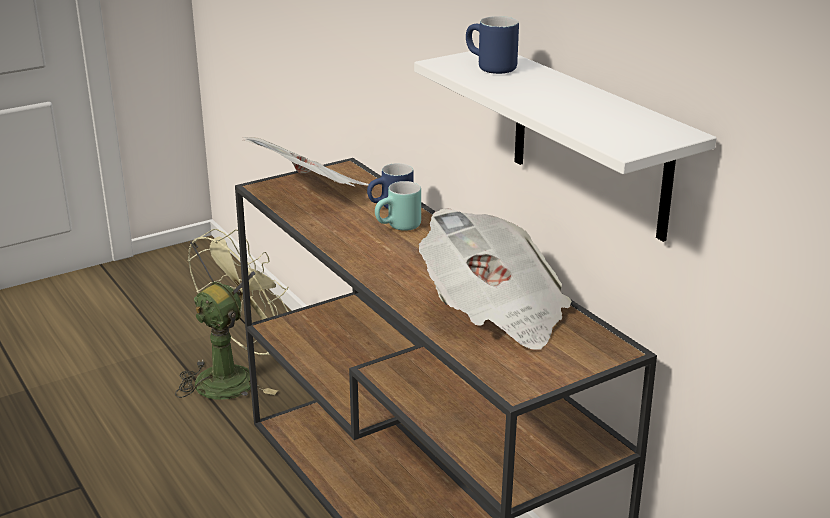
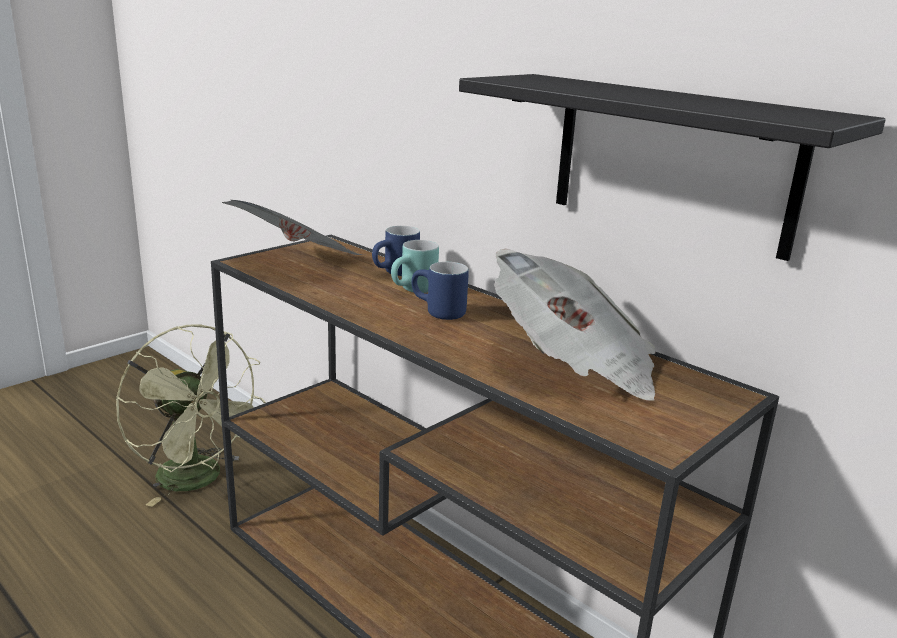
camera: 15 degrees left, 5 degrees down
green fan [175,229,289,400] -> green fan turned 105 degrees clockwise [116,325,266,507]
white shelf [414,51,716,242] -> black shelf [459,74,886,261]
blue mug [466,16,519,74] -> blue mug moved to [412,262,469,320]

